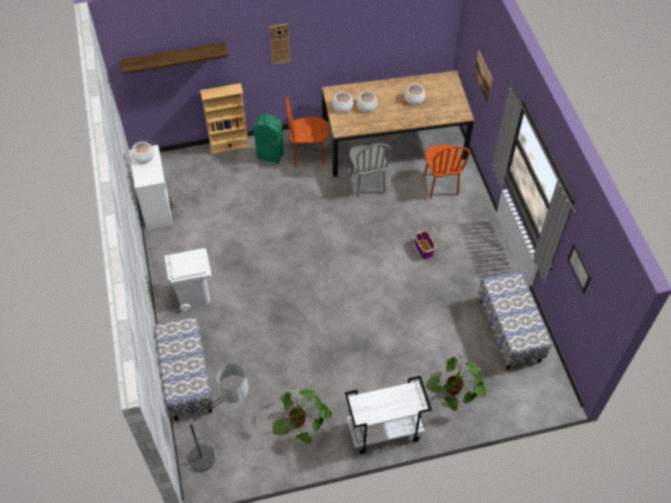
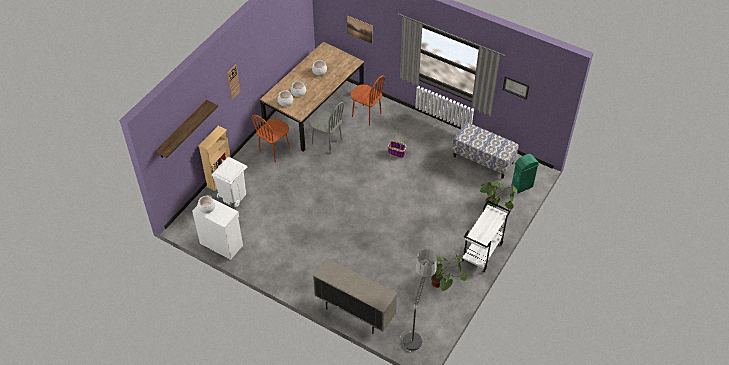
camera: 45 degrees left, 5 degrees down
bench [155,317,214,421] -> beige cabinet [313,258,397,334]
white trash can [164,248,211,311] -> white trash can moved to [211,157,247,207]
green trash can [252,114,284,164] -> green trash can moved to [511,154,539,193]

